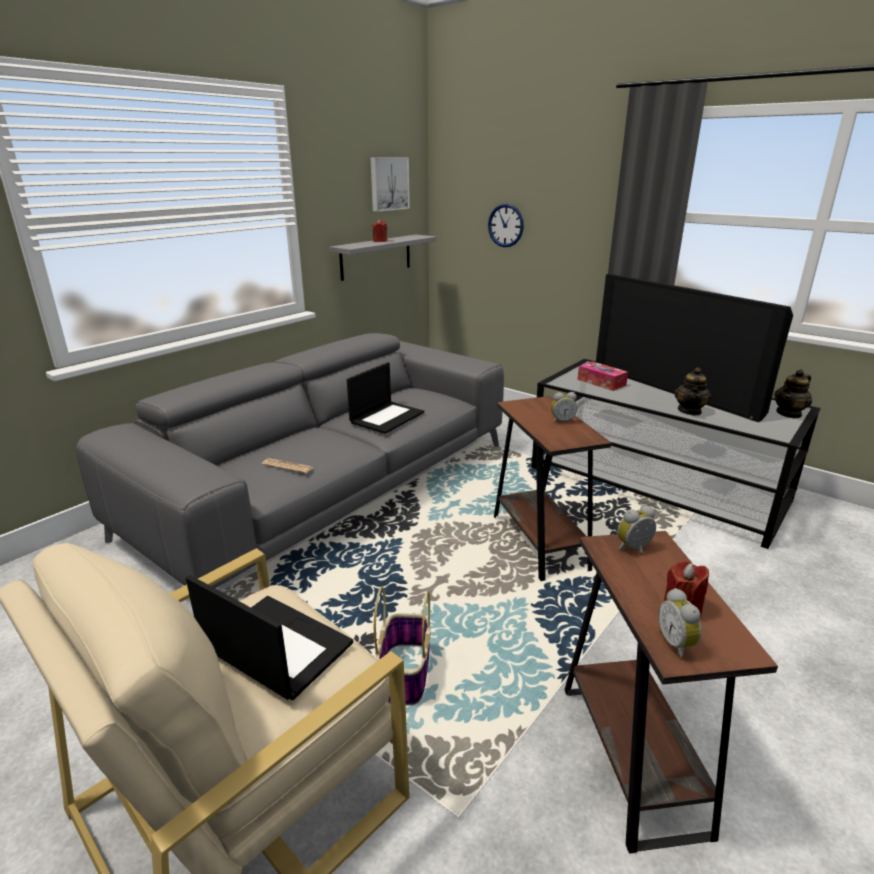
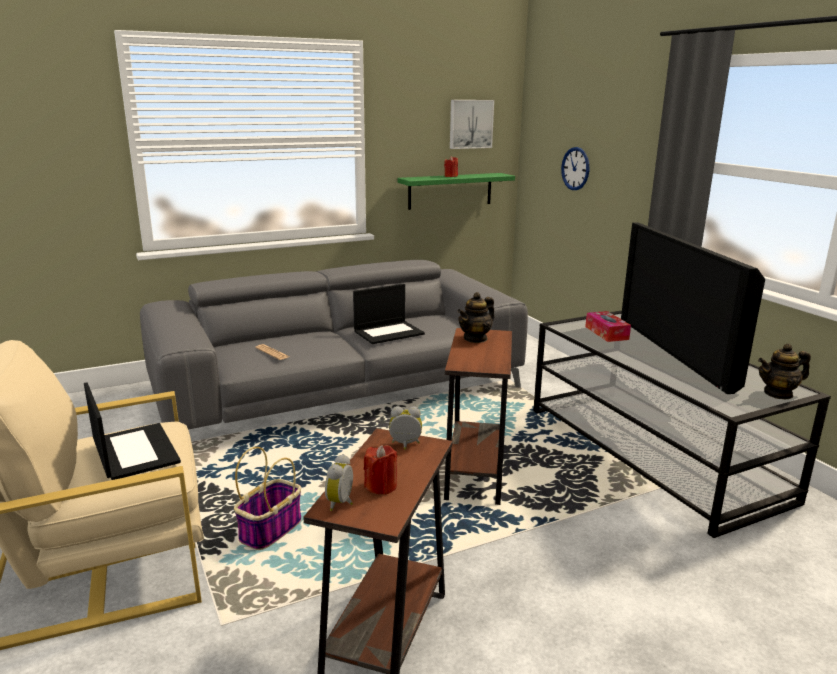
camera: 25 degrees right, 5 degrees down
grey shelf [329,235,437,281] -> green shelf [397,173,515,210]
alarm clock [551,392,577,423] -> none
teapot [674,367,712,415] -> teapot moved to [457,292,494,343]

